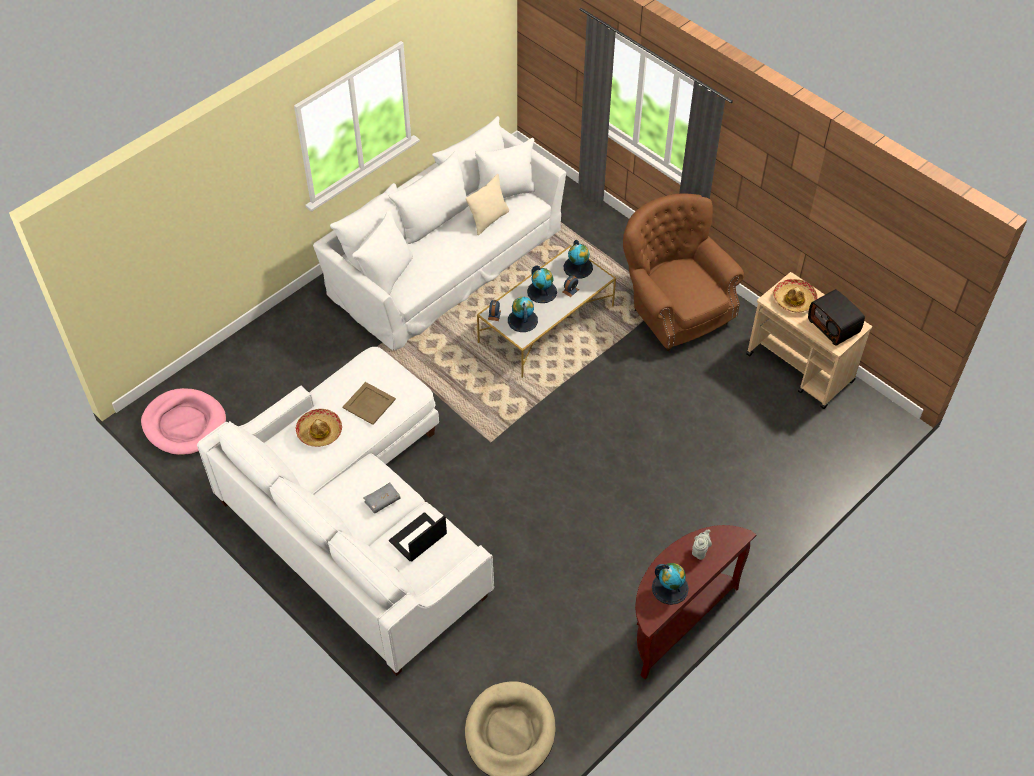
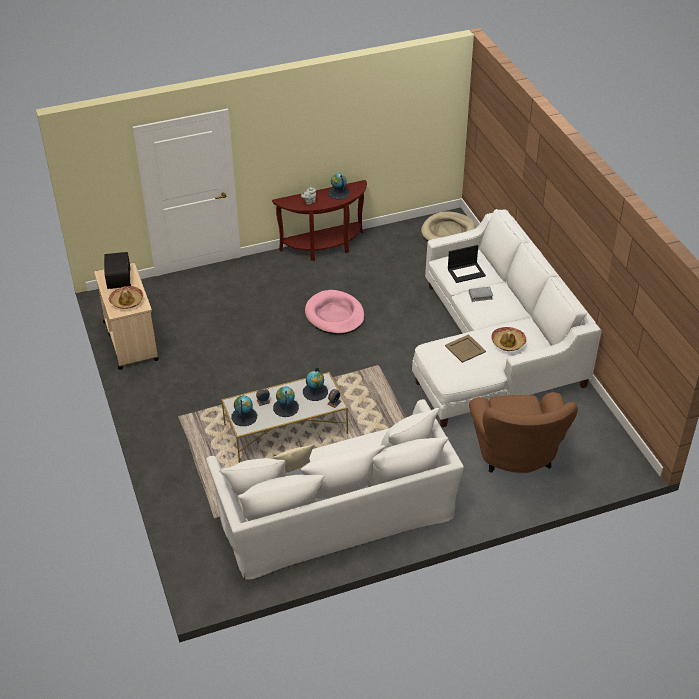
camera: 155 degrees left, 10 degrees down
pink dog bed [141,388,226,455] -> pink dog bed moved to [305,290,365,334]
brown armchair [623,193,744,351] -> brown armchair moved to [469,392,578,473]

